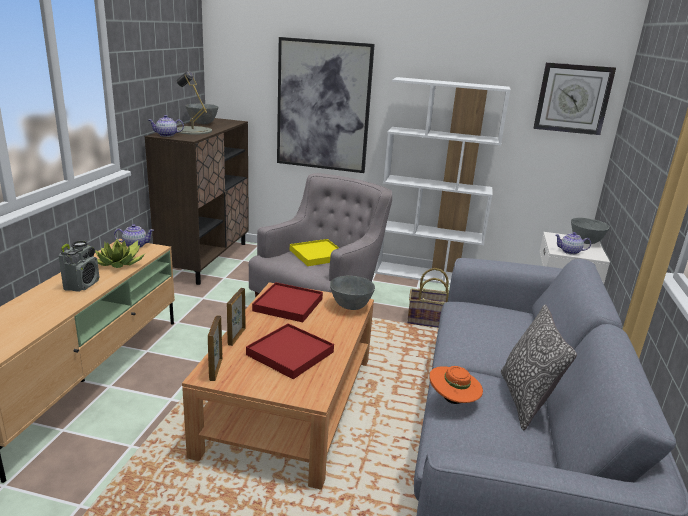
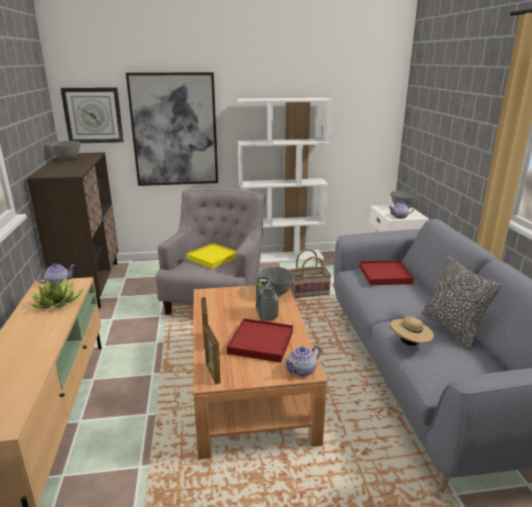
camera: 20 degrees left, 0 degrees up
radio [58,241,99,292] -> radio moved to [256,277,278,321]
teapot [149,115,184,137] -> teapot moved to [283,345,321,376]
grey table lamp [177,71,212,135] -> none
red tray [252,282,323,322] -> red tray moved to [359,260,414,285]
orange hat [429,366,483,404] -> beige hat [390,316,434,346]
wall clock [534,62,616,135] -> wall clock moved to [60,87,124,143]

